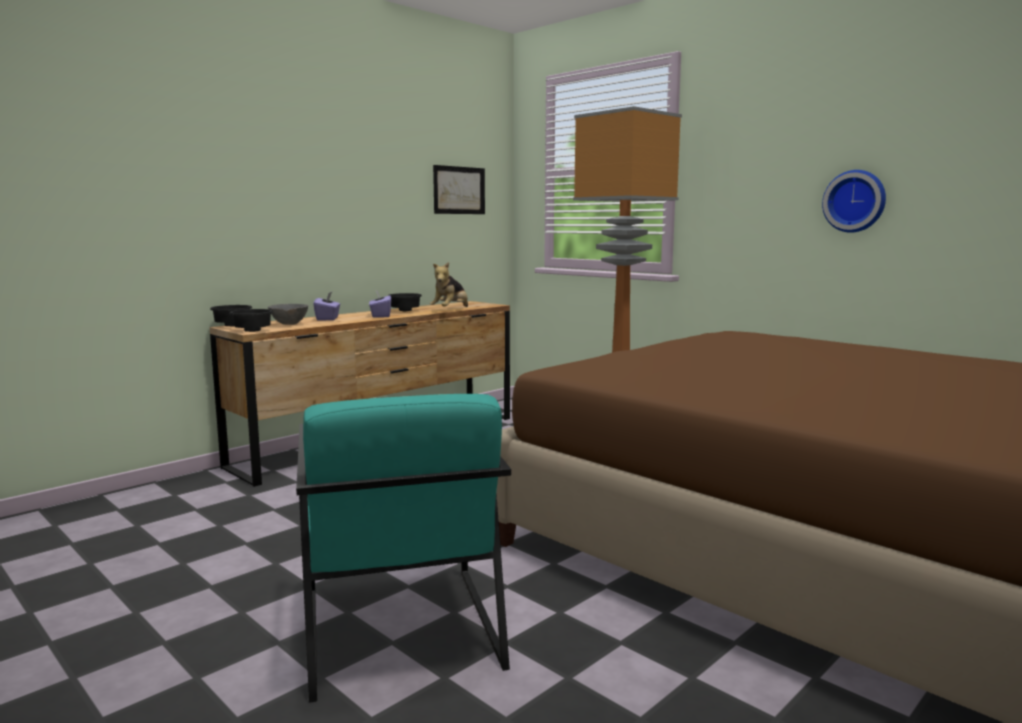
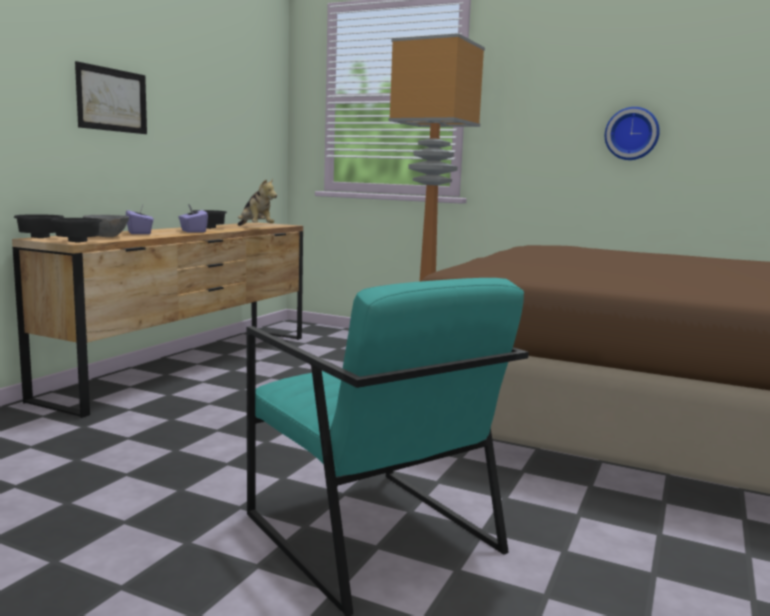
camera: 20 degrees left, 0 degrees up
plush toy [430,262,468,307] -> plush toy turned 45 degrees counterclockwise [238,178,277,226]
picture [433,165,485,214] -> picture moved to [75,61,147,134]

